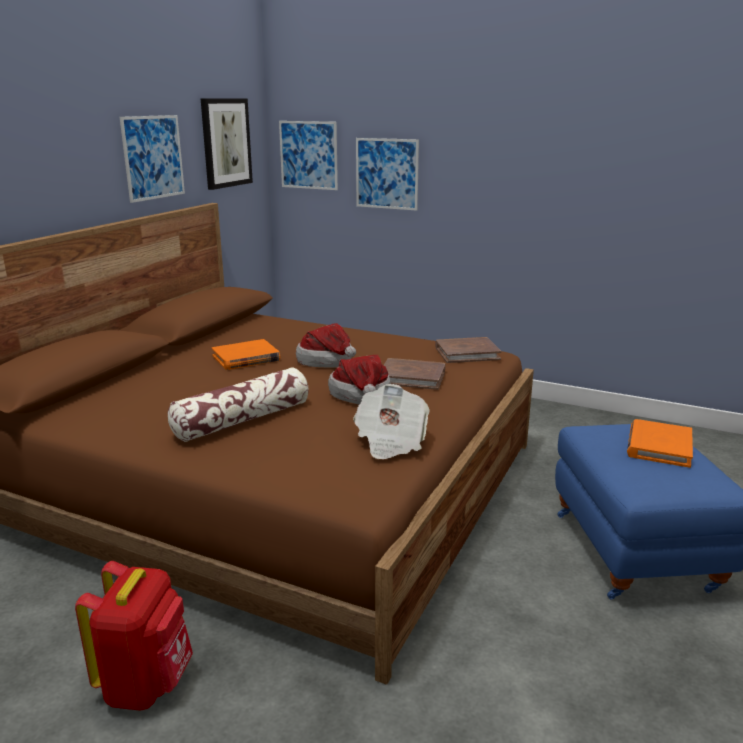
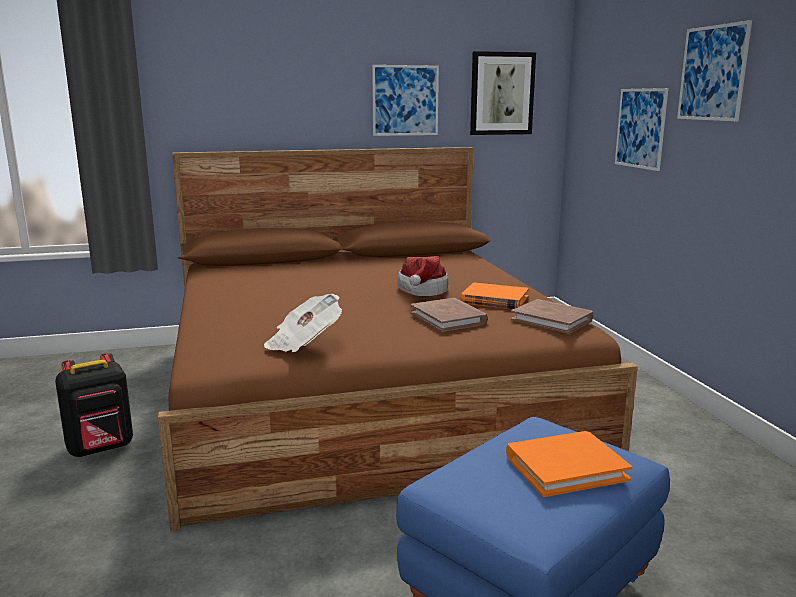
camera: 50 degrees right, 5 degrees down
red backpack [75,561,193,711] -> black backpack [55,353,133,457]
pillow [168,367,309,442] -> none
orange book [212,339,280,370] -> orange book moved to [461,282,529,309]
picture [279,121,338,190] -> picture moved to [677,20,752,121]
hat [328,355,391,405] -> none

